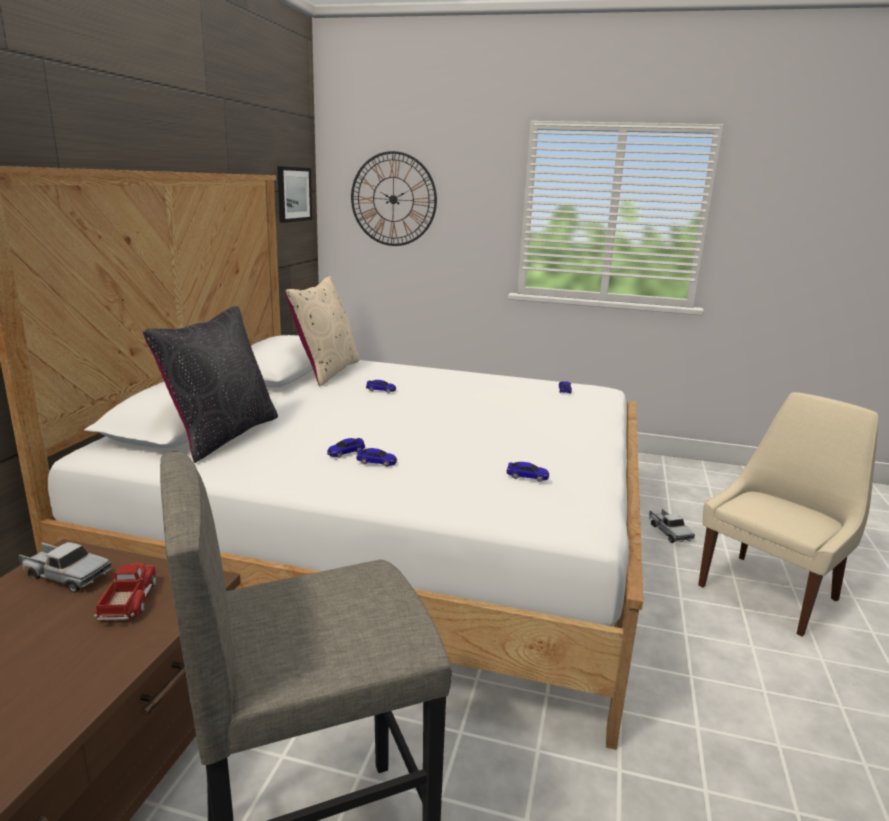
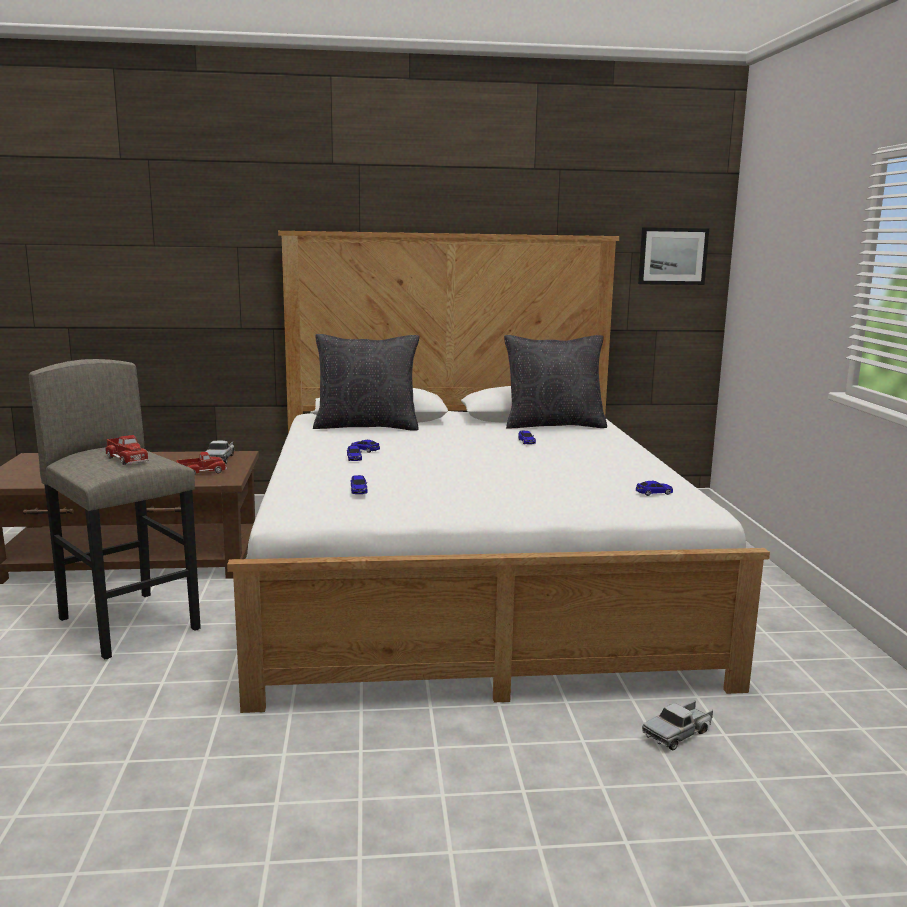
camera: 70 degrees right, 5 degrees down
beige pillow [285,276,360,386] -> black pillow [504,335,607,428]
wall clock [351,151,437,246] -> none
beige chair [698,392,878,637] -> none
none -> toy truck [105,435,149,465]

